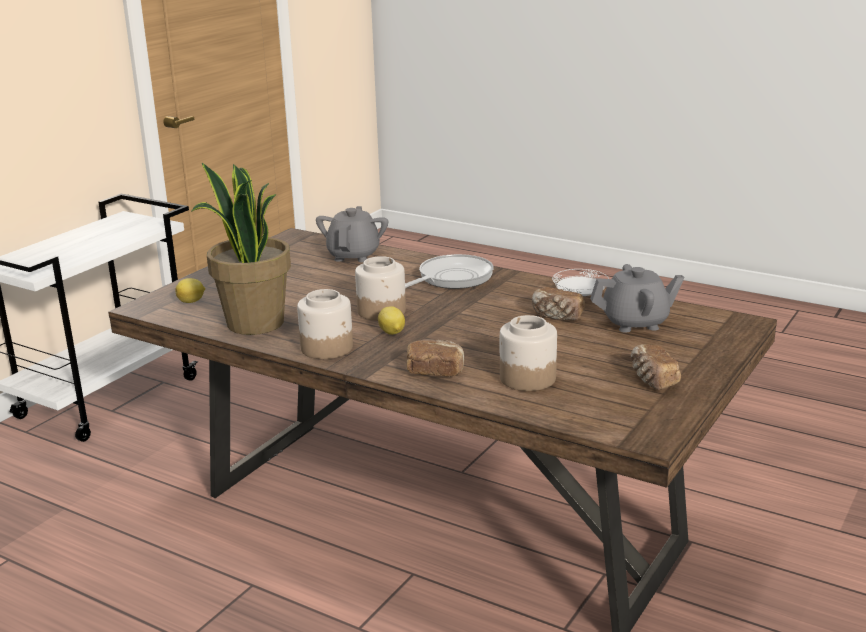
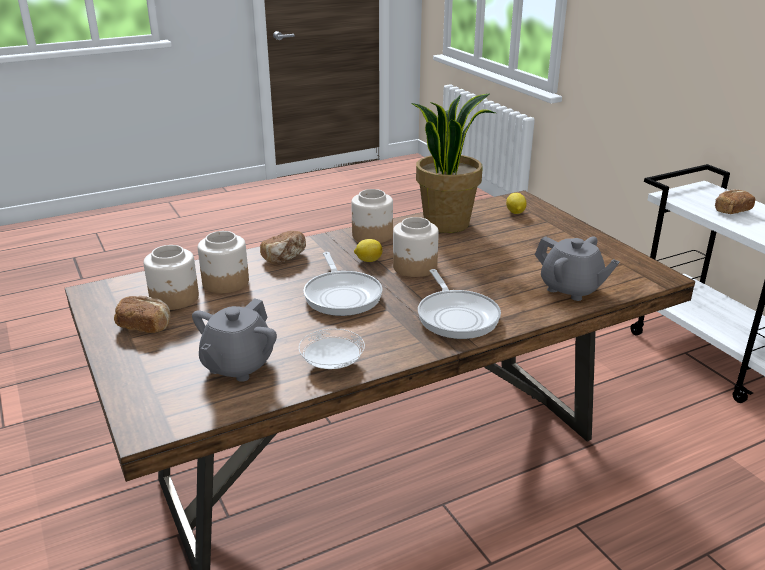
camera: 120 degrees right, 5 degrees up
bread [532,287,585,320] -> bread moved to [715,189,756,214]
none -> jar [143,245,199,310]
none -> frying pan [303,252,382,316]

